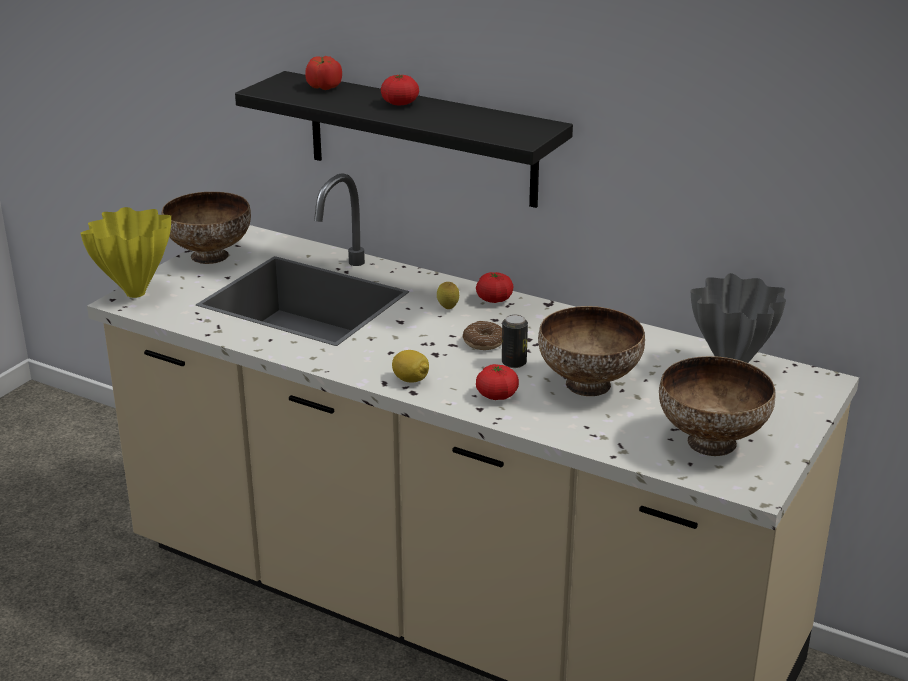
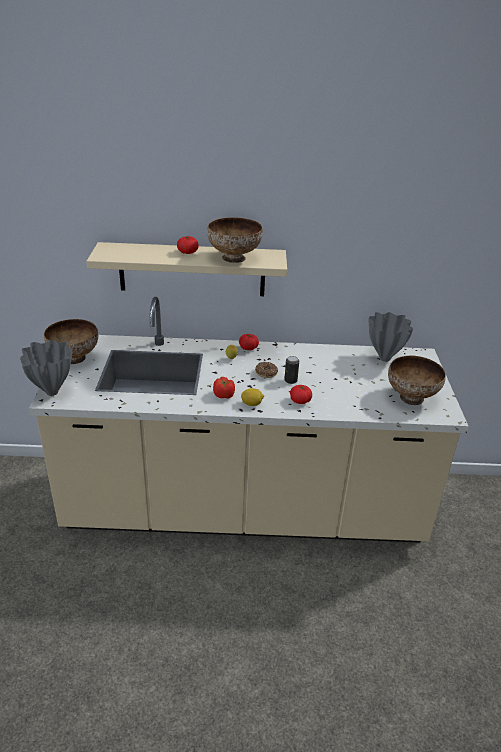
camera: 30 degrees left, 5 degrees up
yellow vase [80,207,171,298] -> grey vase [20,340,72,396]
black shelf [235,71,573,208] -> beige shelf [86,242,287,296]
tomato [305,56,342,90] -> tomato moved to [213,377,235,399]
bowl [538,306,645,396] -> bowl moved to [207,217,263,263]

